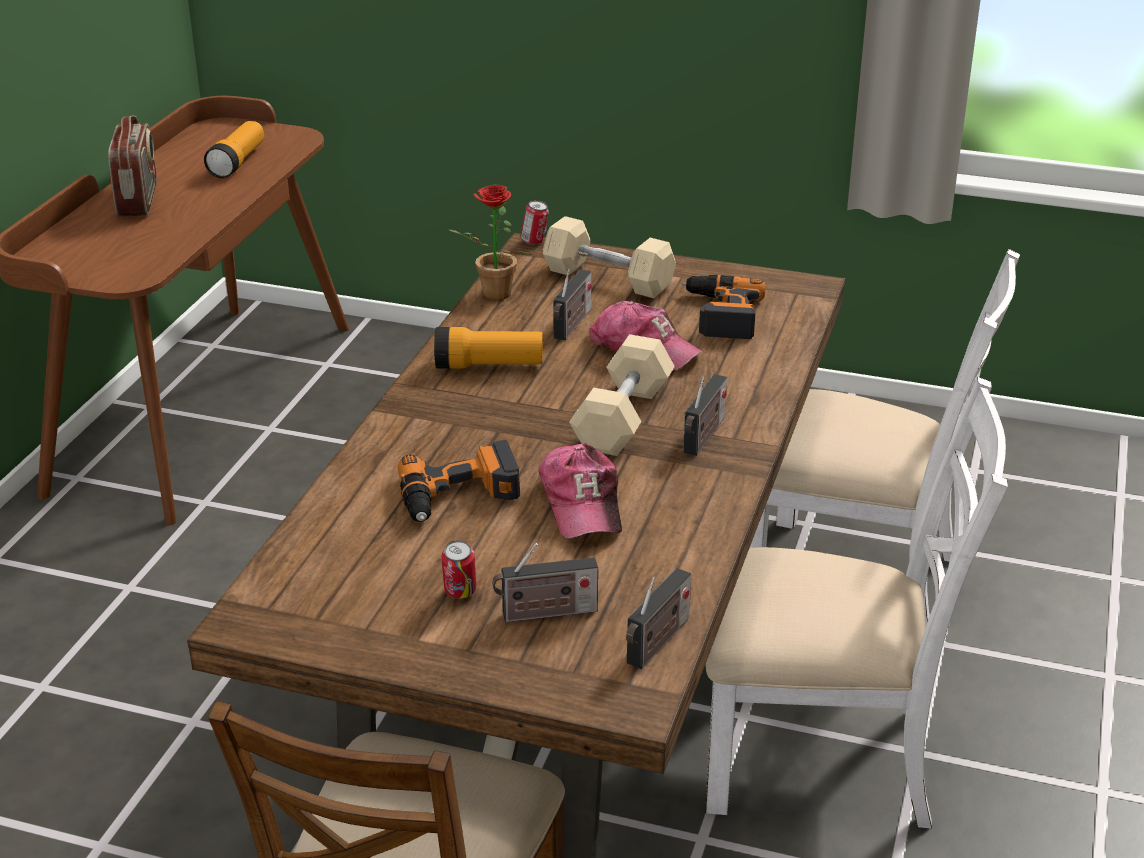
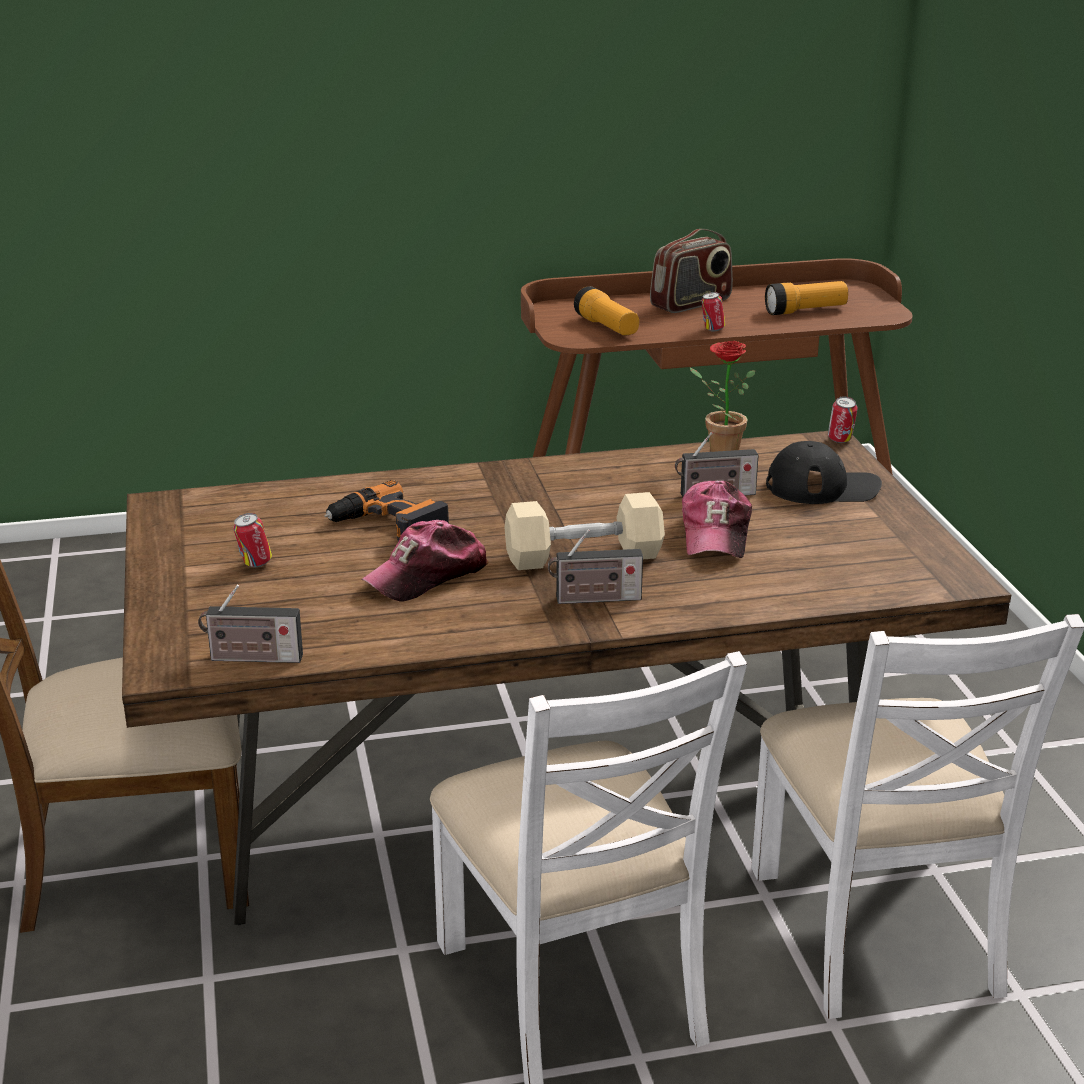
camera: 60 degrees right, 5 degrees down
flashlight [434,327,543,369] -> flashlight moved to [574,286,639,336]
radio [492,543,598,622] -> none
beige dumbbell [543,216,676,298] -> black cap [766,441,882,504]
power drill [682,275,766,339] -> none
none -> can [702,292,725,332]

